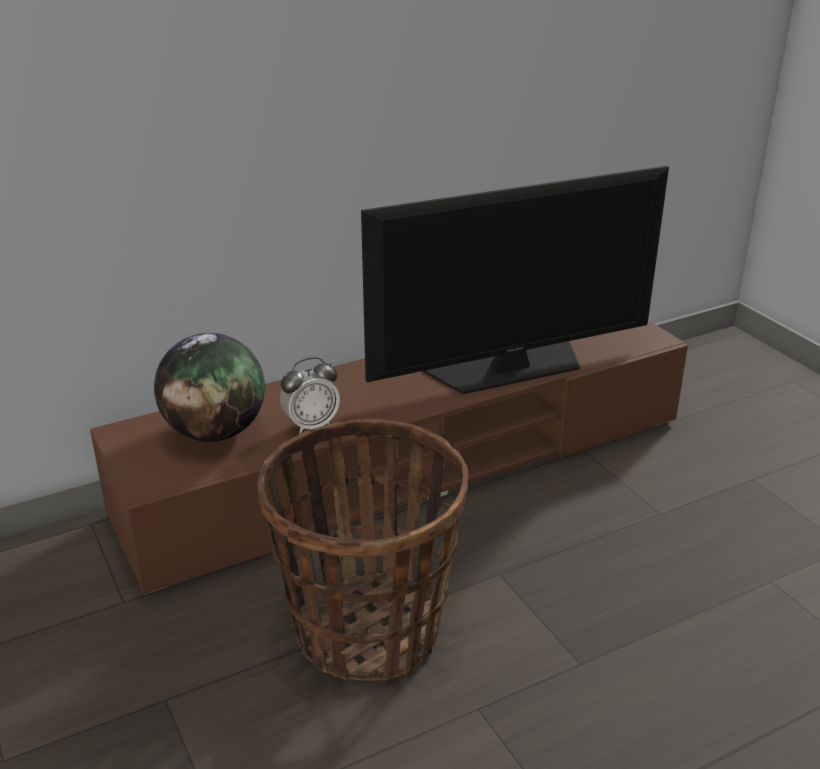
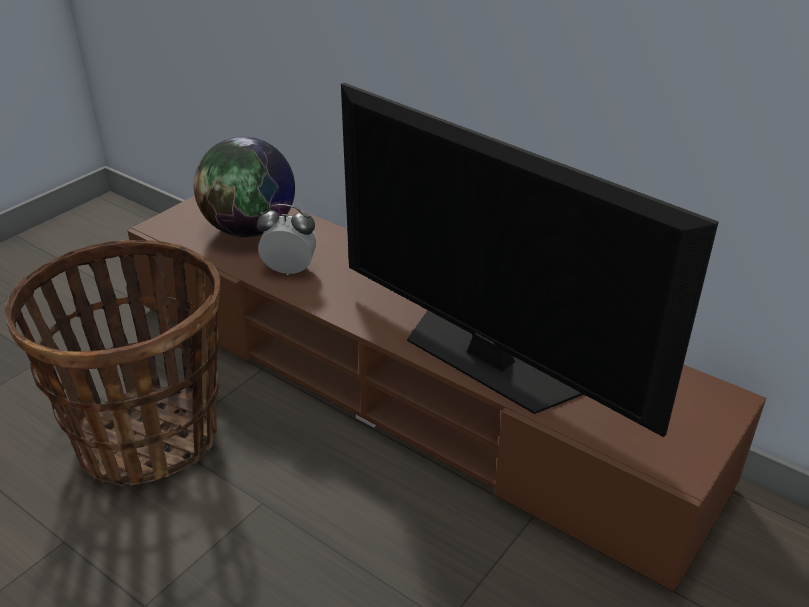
camera: 65 degrees right, 5 degrees up
alarm clock [280,357,340,434] -> alarm clock turned 150 degrees clockwise [257,204,317,275]

